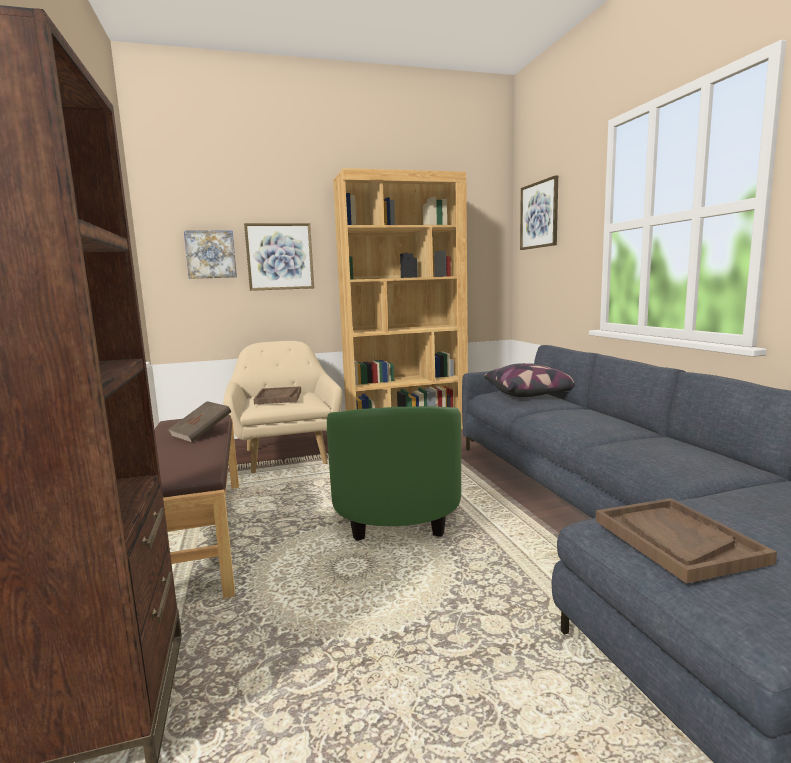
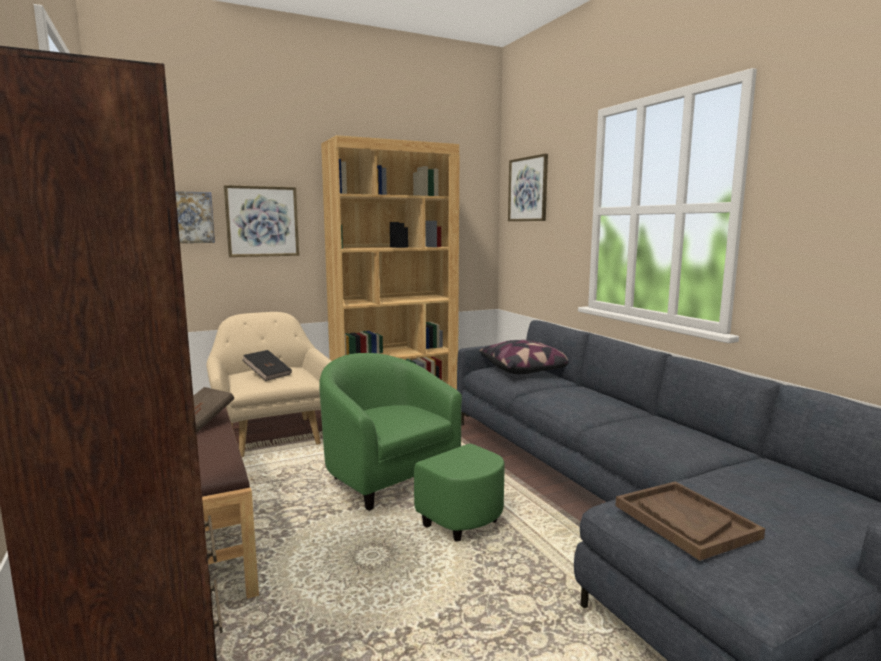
camera: 10 degrees left, 0 degrees up
brown tray [254,386,301,404] -> black book [242,350,292,381]
green armchair [327,406,461,541] -> green armchair turned 150 degrees clockwise [319,353,505,542]

